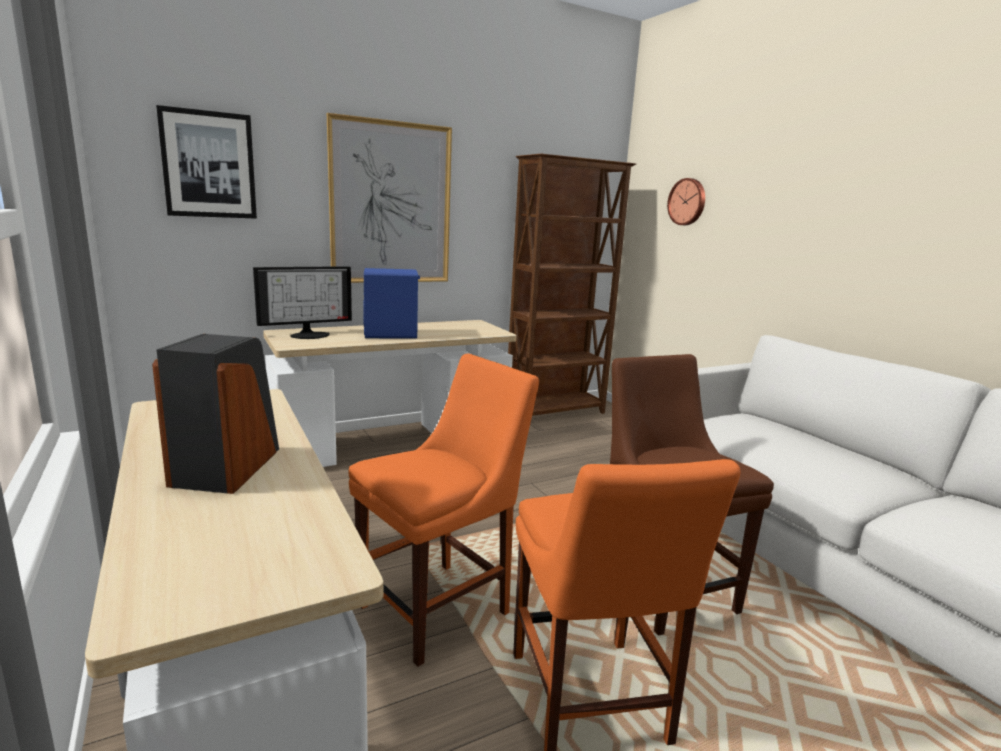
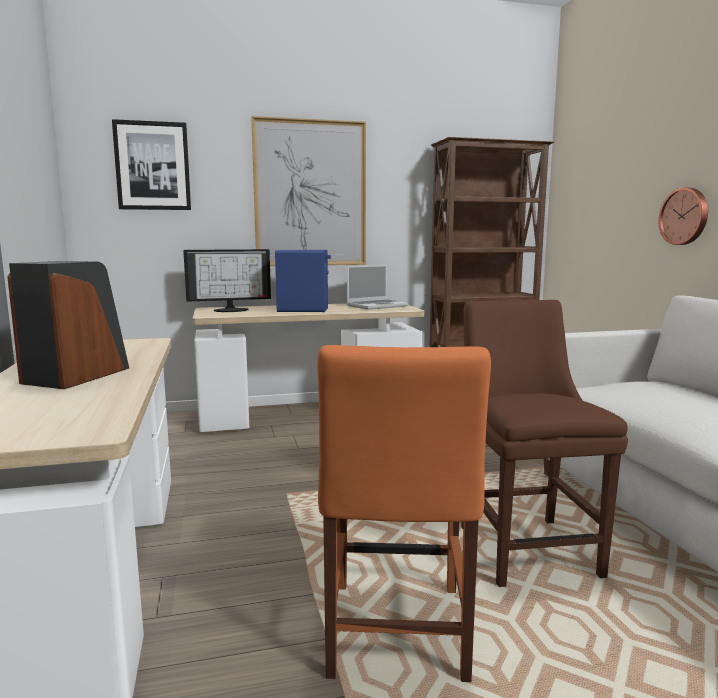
camera: 15 degrees right, 5 degrees down
orange chair [348,353,539,667] -> none
wall clock [667,178,705,225] -> wall clock moved to [658,188,708,245]
none -> laptop [347,265,408,310]

